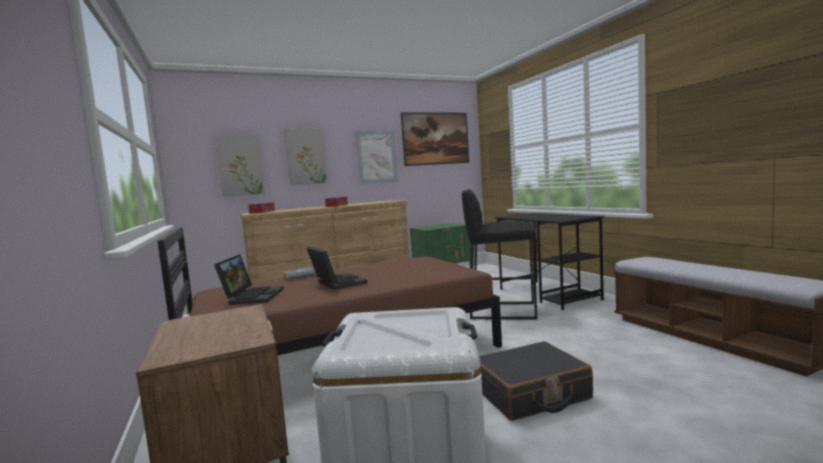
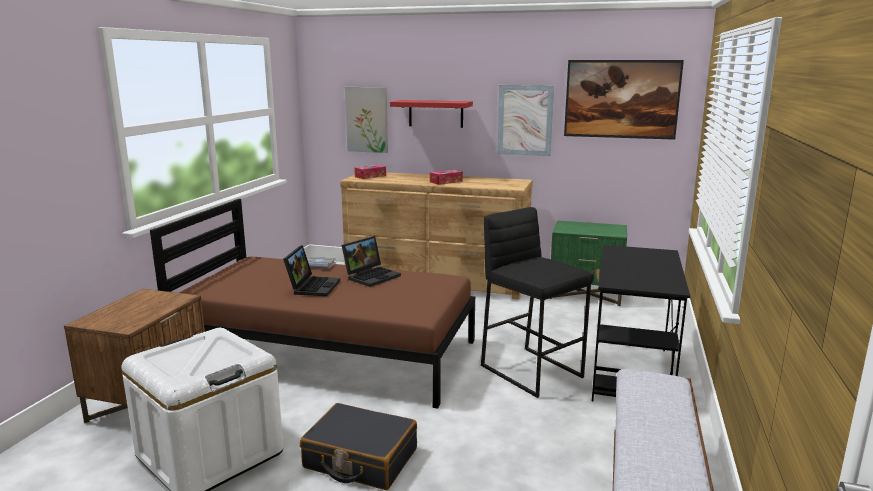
camera: 40 degrees right, 10 degrees up
laptop [214,254,284,305] -> laptop moved to [342,236,401,287]
picture [284,128,328,185] -> red shelf [390,100,473,128]

